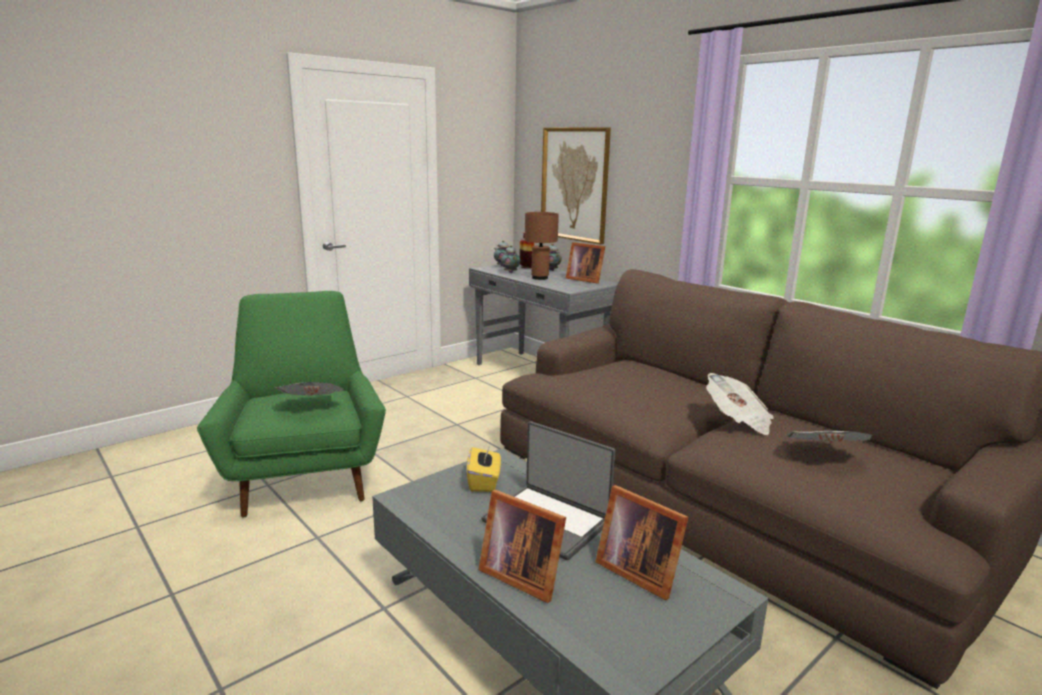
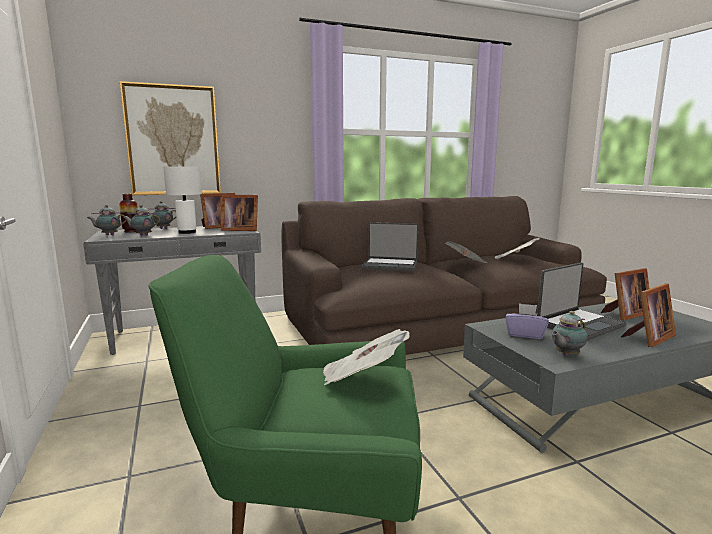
camera: 70 degrees left, 5 degrees down
yellow tissue box [467,443,501,492] -> purple tissue box [506,303,549,339]
brown table lamp [525,212,559,280] -> white table lamp [163,166,202,234]
none -> picture frame [221,195,258,231]
none -> laptop [361,222,418,272]
none -> teapot [552,311,588,356]

